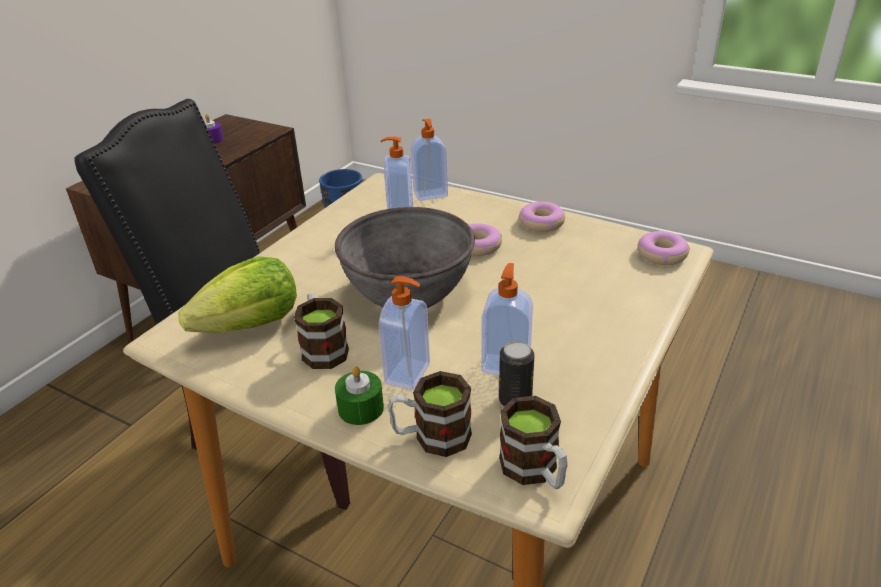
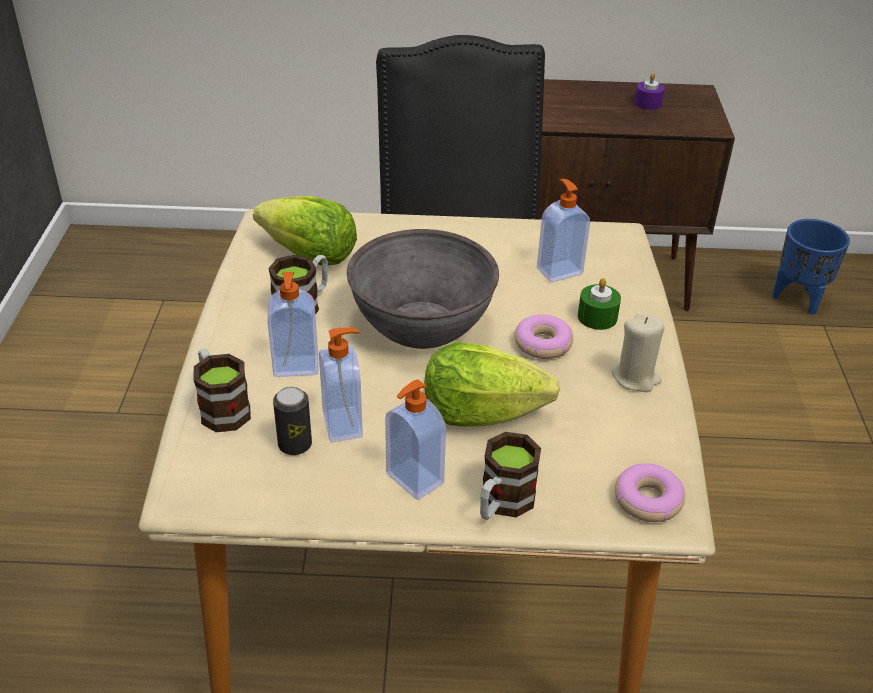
camera: 60 degrees right, 5 degrees up
green candle [335,366,384,425] -> green candle moved to [578,278,621,330]
soap dispenser [411,119,448,201] -> soap dispenser moved to [385,380,446,500]
mug [499,396,568,489] -> mug moved to [480,432,541,520]
donut [519,202,565,232] -> beige candle [612,313,664,392]
none -> lettuce [425,342,560,427]

